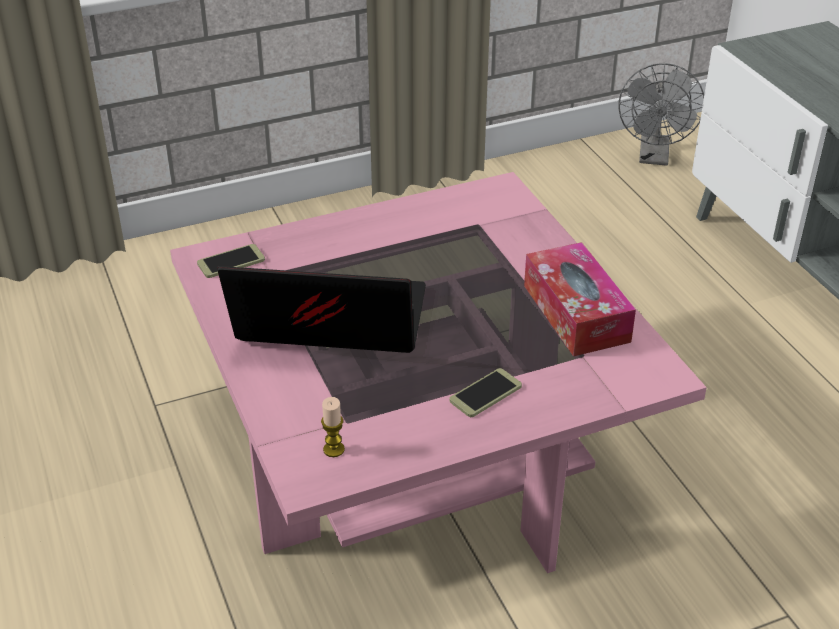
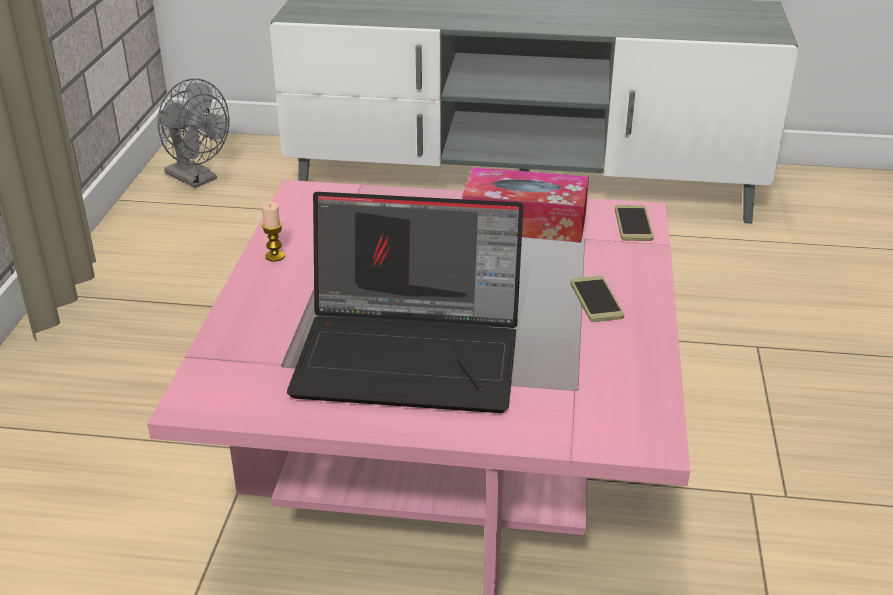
camera: 60 degrees left, 5 degrees down
phone [197,244,265,278] -> phone moved to [615,205,654,241]
laptop [217,266,426,353] -> laptop turned 120 degrees counterclockwise [287,192,523,413]
candle [321,397,345,457] -> candle moved to [262,201,285,262]

